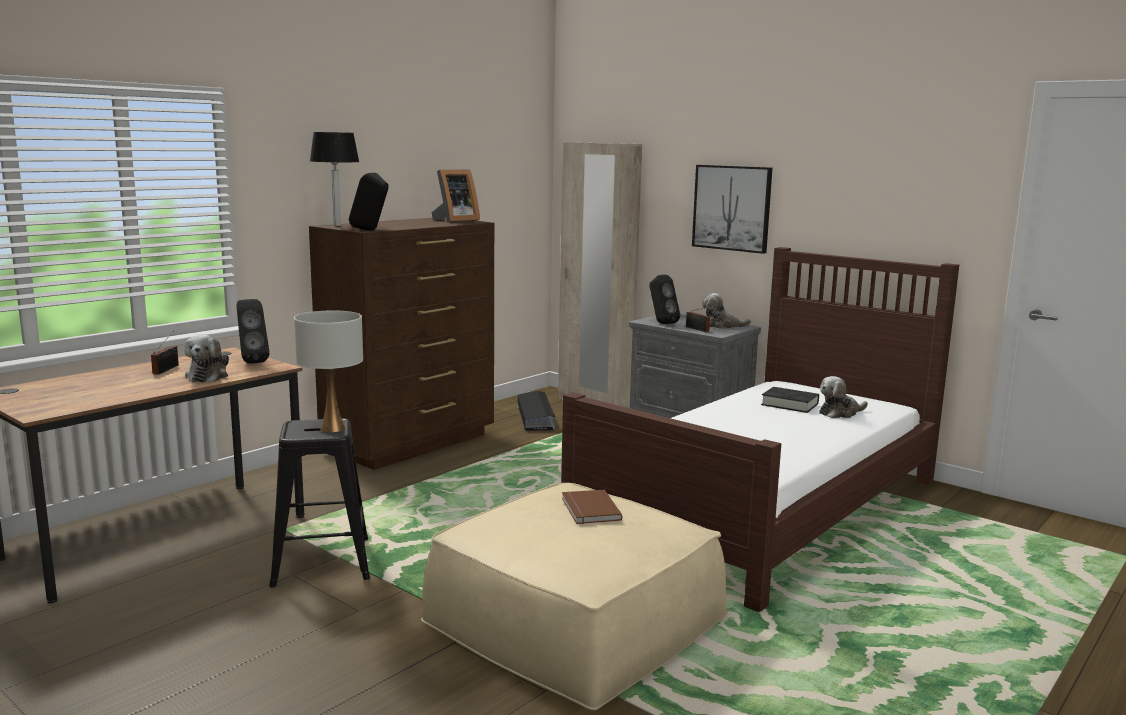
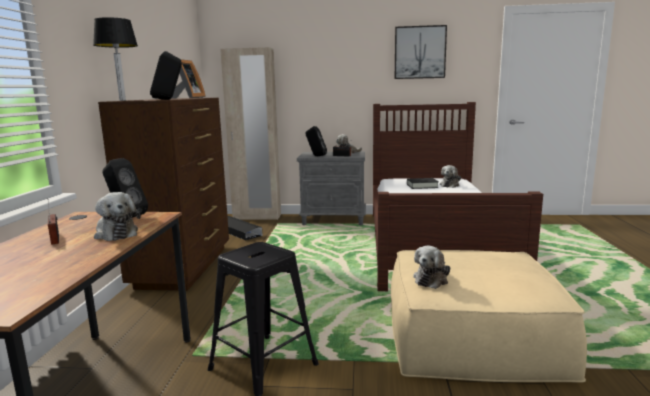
camera: 35 degrees left, 0 degrees up
white table lamp [294,310,363,432] -> none
brown book [562,489,623,524] -> none
picture [692,165,772,254] -> picture moved to [395,25,447,79]
none -> plush toy [413,246,450,289]

